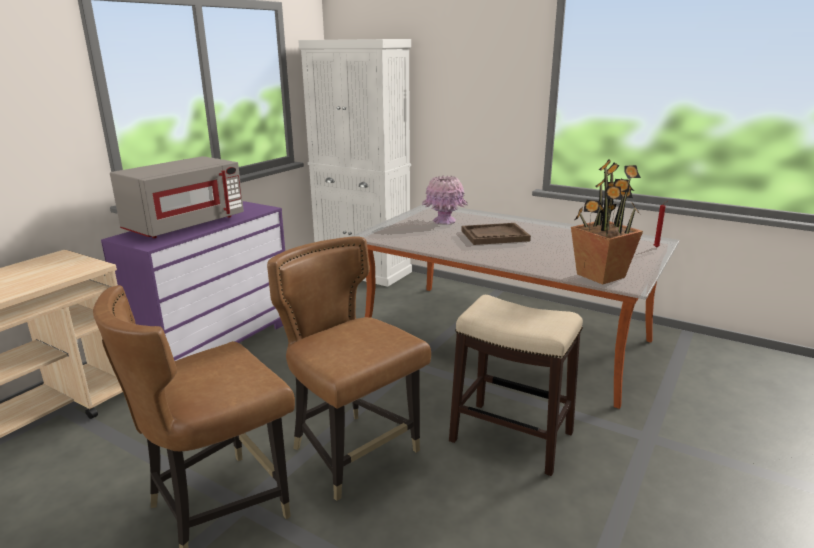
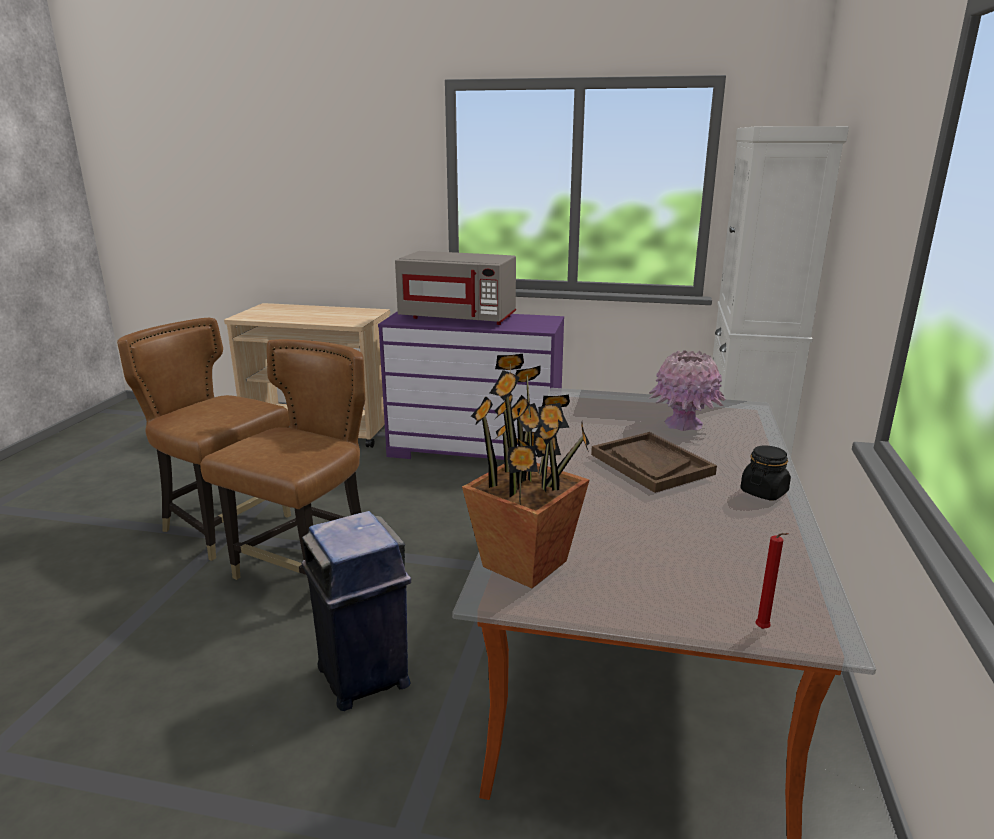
camera: 70 degrees right, 0 degrees up
stool [449,295,583,476] -> blue trash can [302,511,411,711]
none -> black jar [740,446,791,500]

